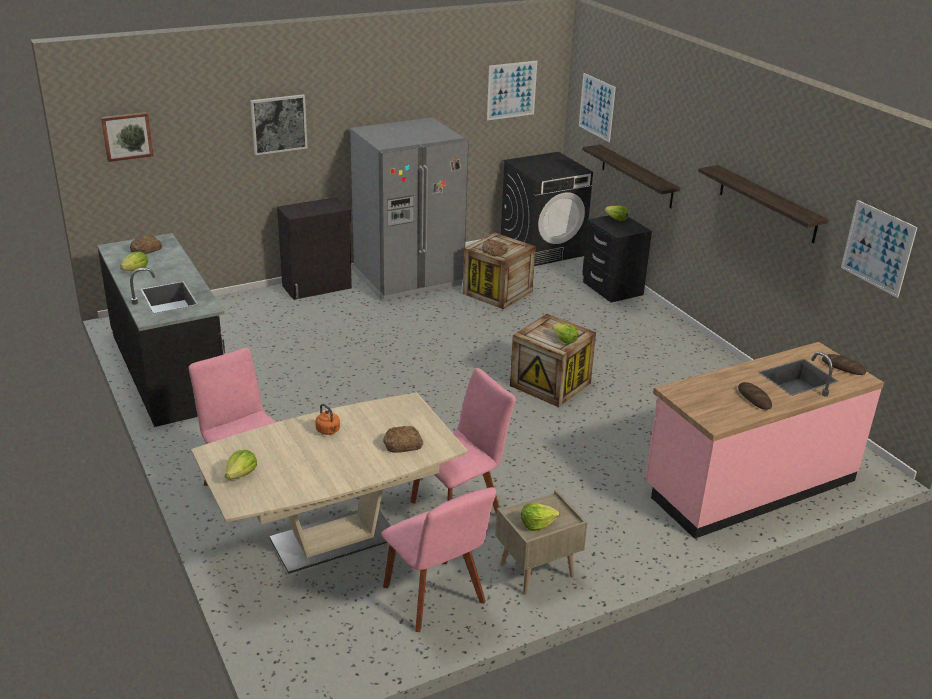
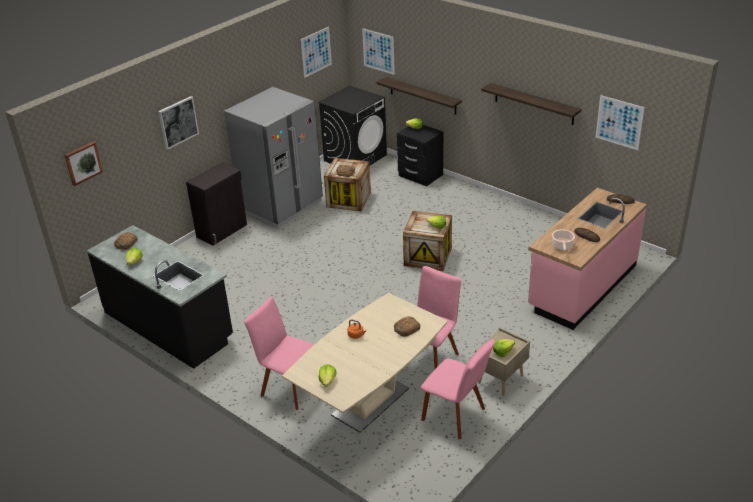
camera: 20 degrees left, 5 degrees up
none -> cooking pot [552,230,575,250]

